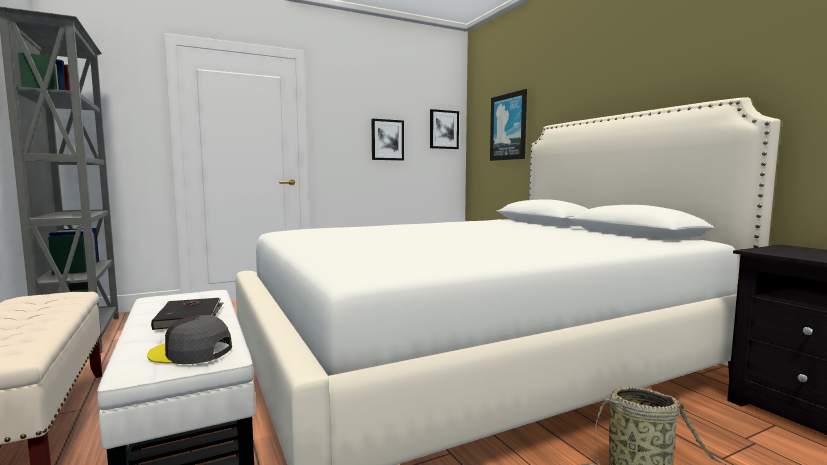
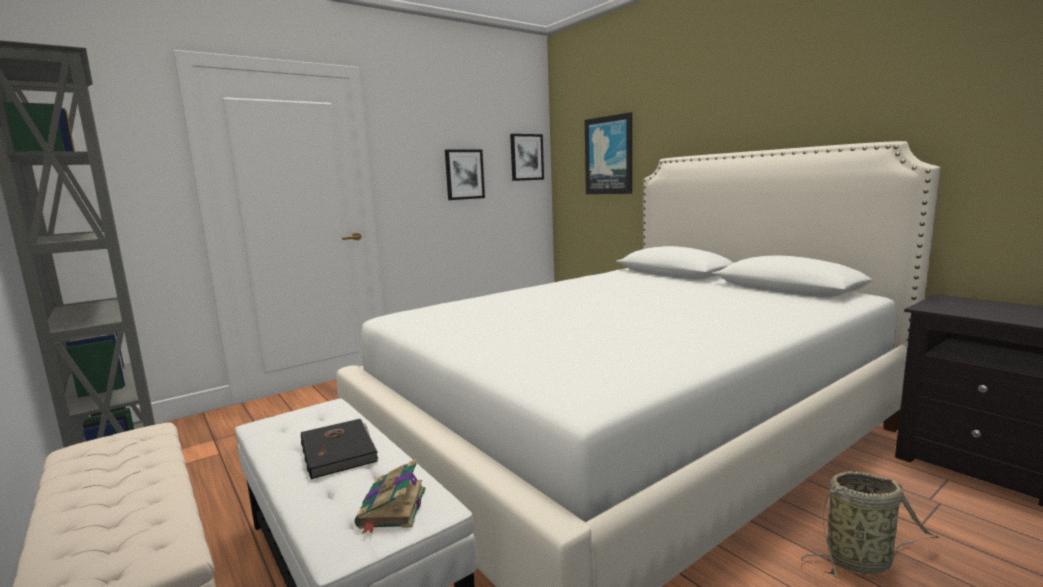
camera: 10 degrees left, 5 degrees up
grey cap [147,315,232,364] -> book [355,458,425,534]

